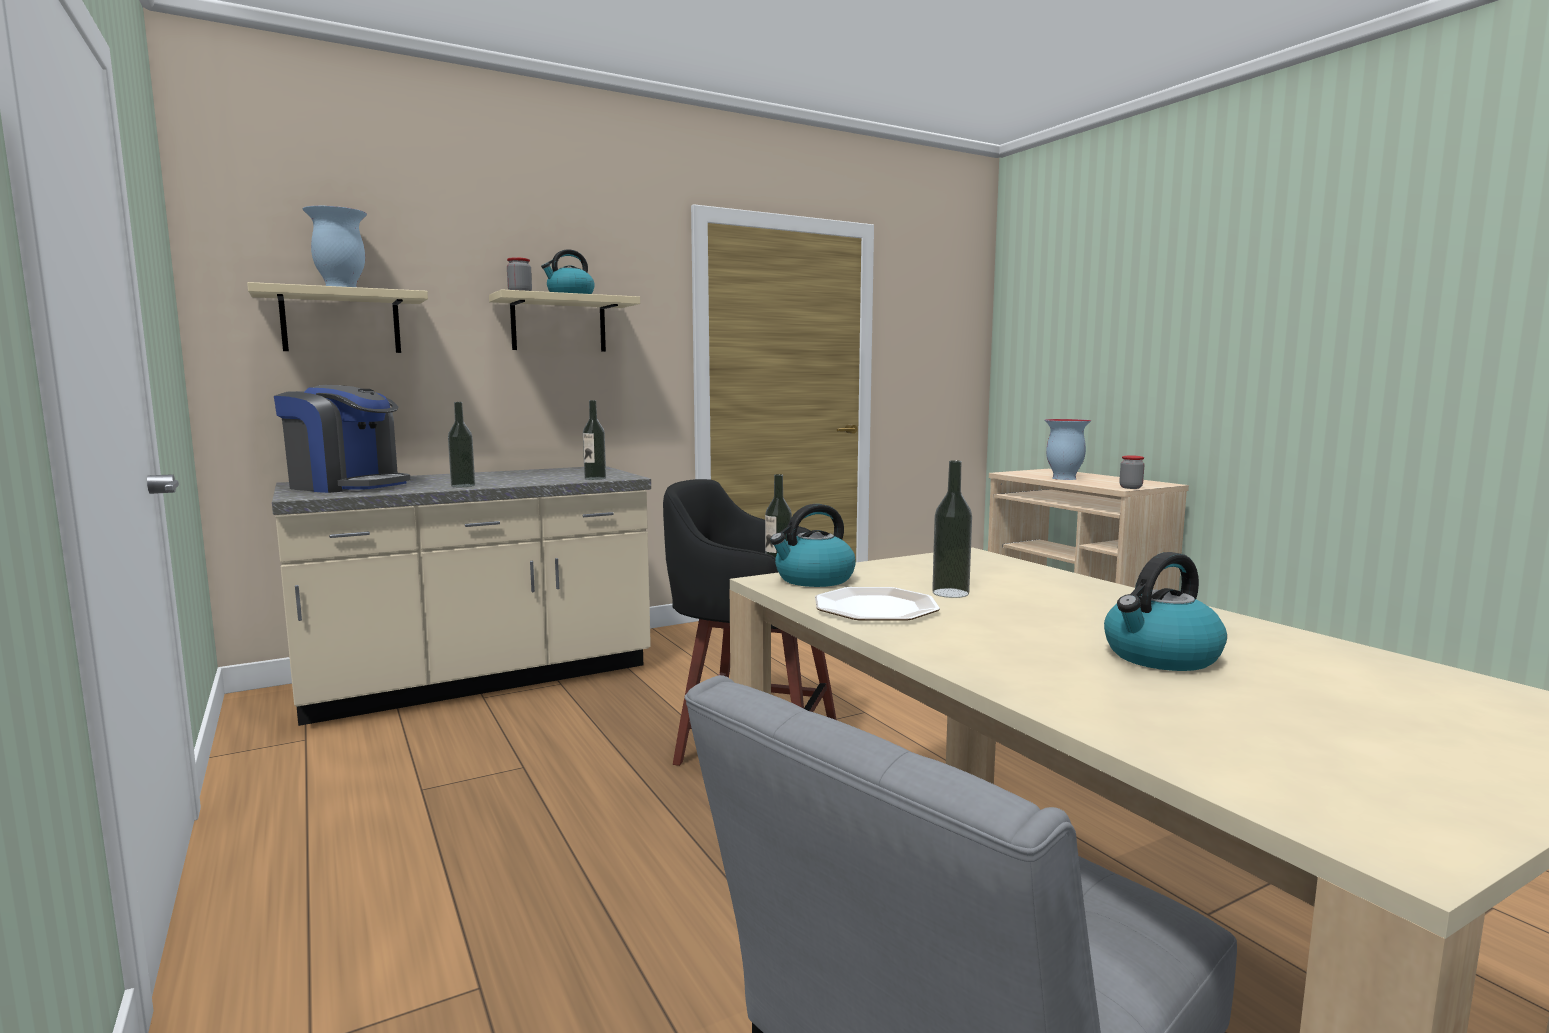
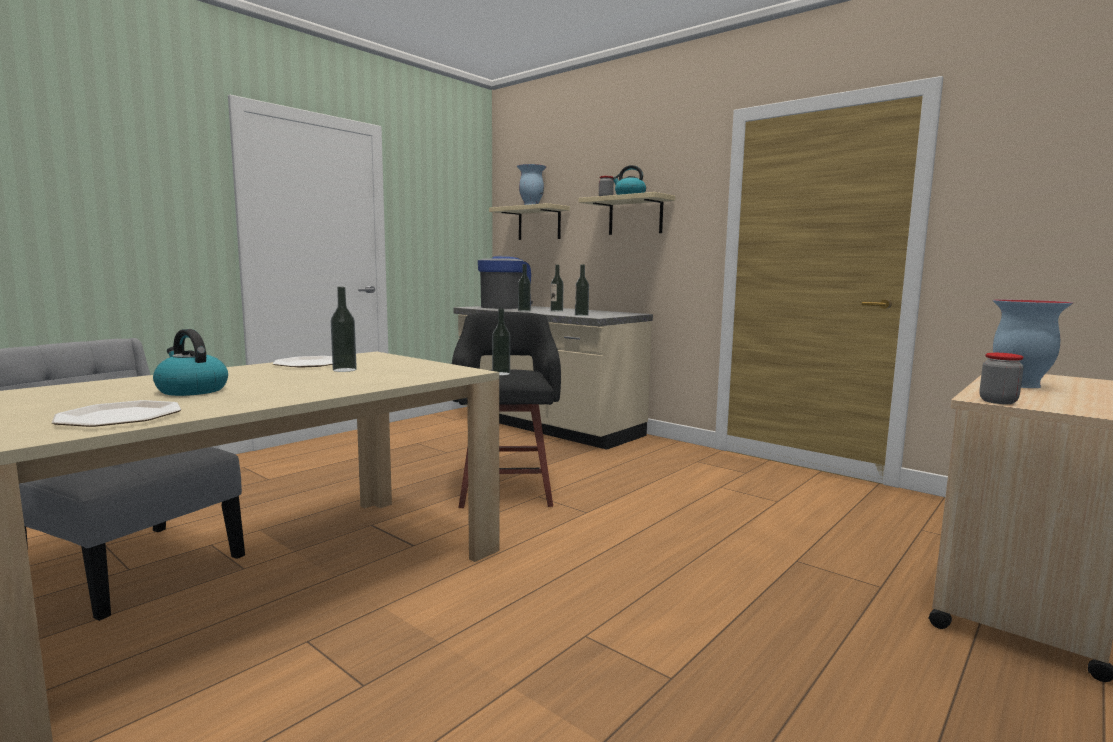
camera: 70 degrees right, 0 degrees up
coffee machine [274,385,410,493] -> coffee machine turned 150 degrees counterclockwise [478,255,533,309]
kettle [770,504,856,587] -> none
none -> plate [52,400,181,427]
none -> bottle [551,265,563,311]

